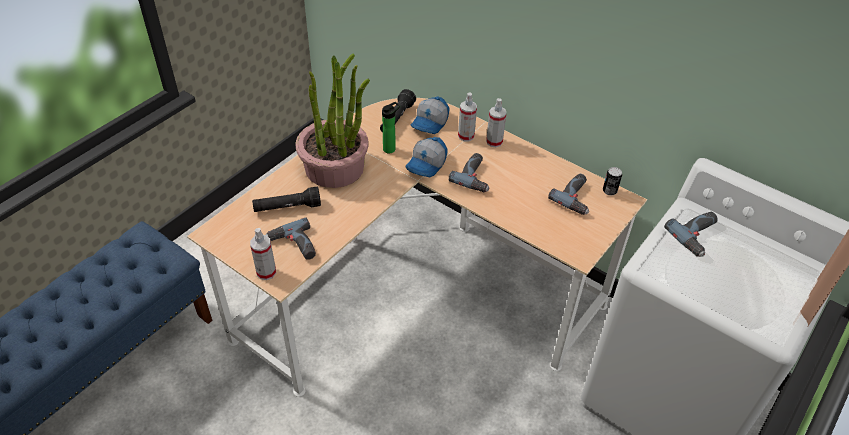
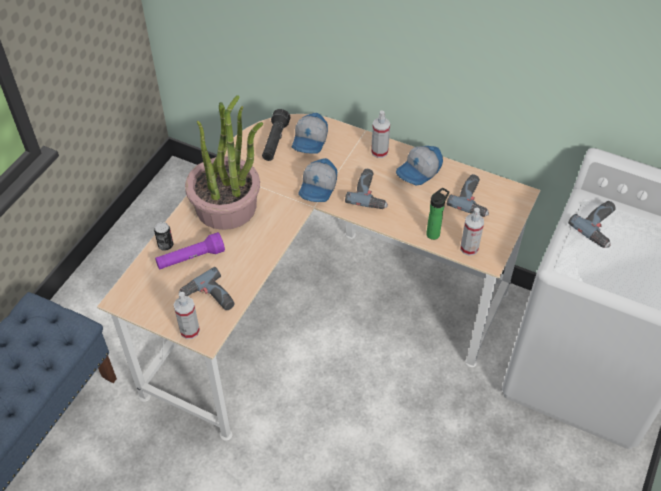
camera: 10 degrees left, 5 degrees up
black flashlight [252,187,321,212] -> purple flashlight [155,232,225,269]
bottle [382,102,400,153] -> bottle moved to [426,188,449,240]
spray bottle [458,92,477,141] -> spray bottle moved to [460,208,484,256]
can [603,167,622,196] -> can moved to [154,222,173,251]
none -> cap [396,146,443,186]

